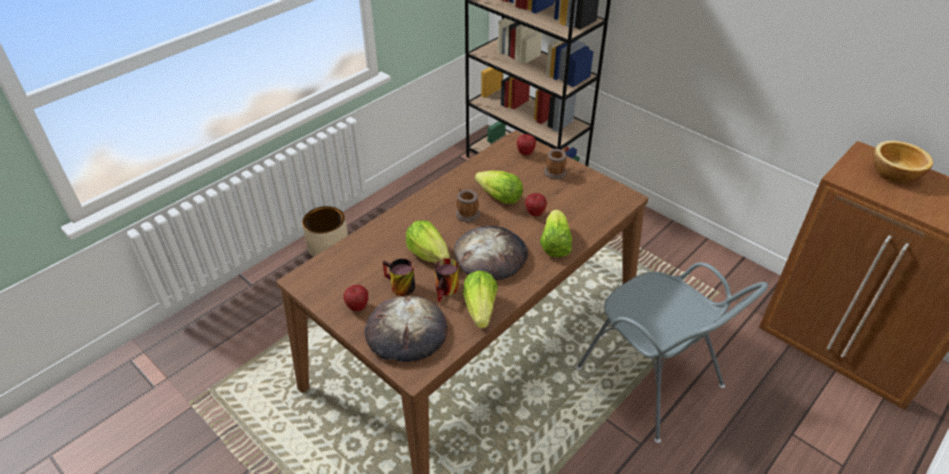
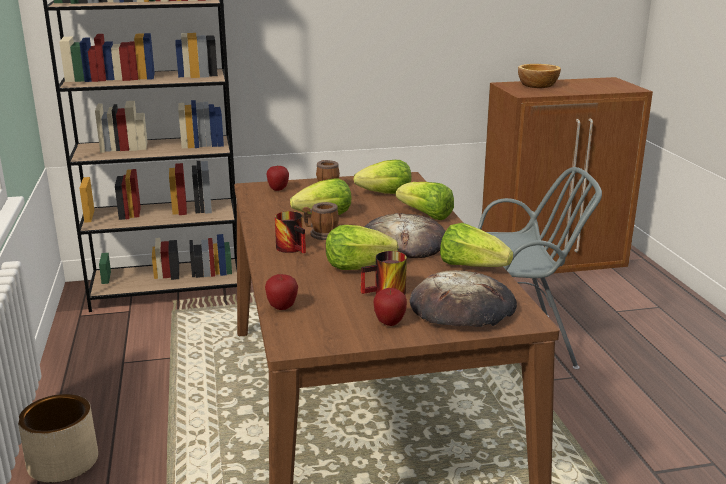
camera: 55 degrees left, 20 degrees down
mug [435,258,459,302] -> mug moved to [275,211,306,253]
apple [525,193,547,216] -> apple moved to [265,274,298,310]
none -> lettuce [353,160,411,194]

